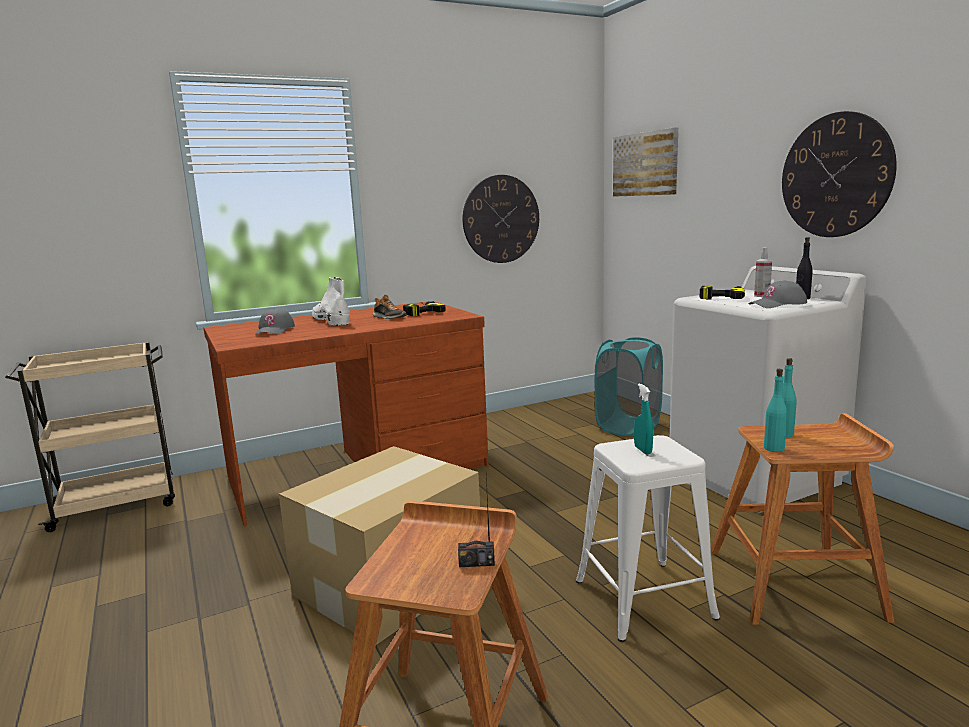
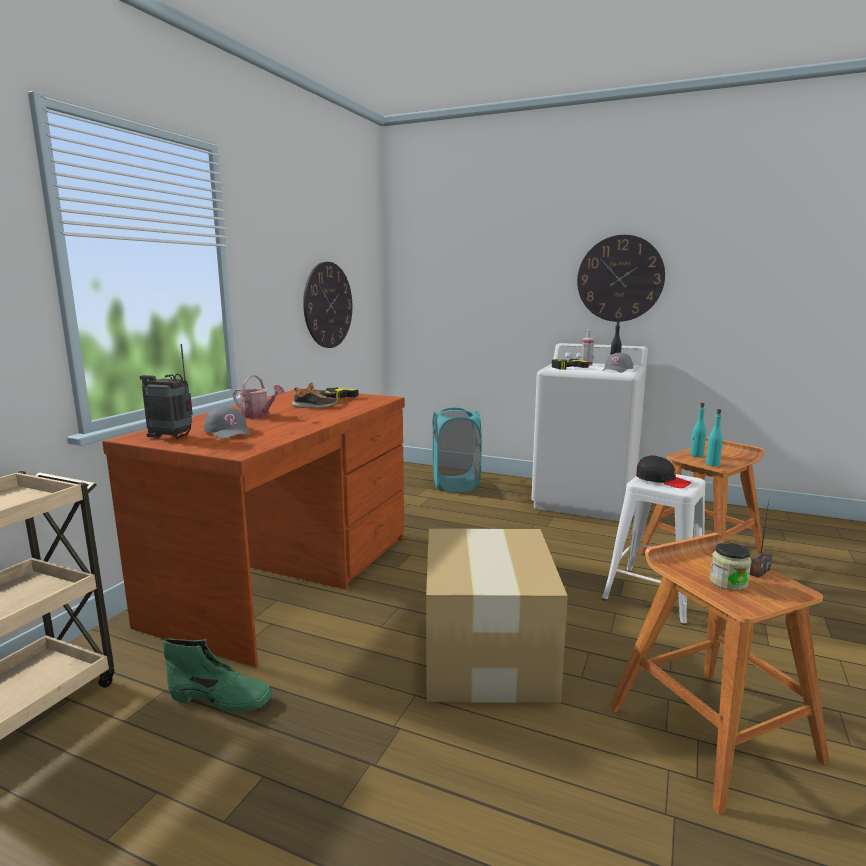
camera: 40 degrees left, 0 degrees up
white boot [312,277,350,326] -> watering can [233,375,285,419]
picture [613,127,678,197] -> none
turquoise spray bottle [634,384,653,454] -> black cap [636,455,691,488]
none -> radio [140,344,193,439]
none -> green boot [163,639,272,712]
none -> jar [710,543,751,591]

